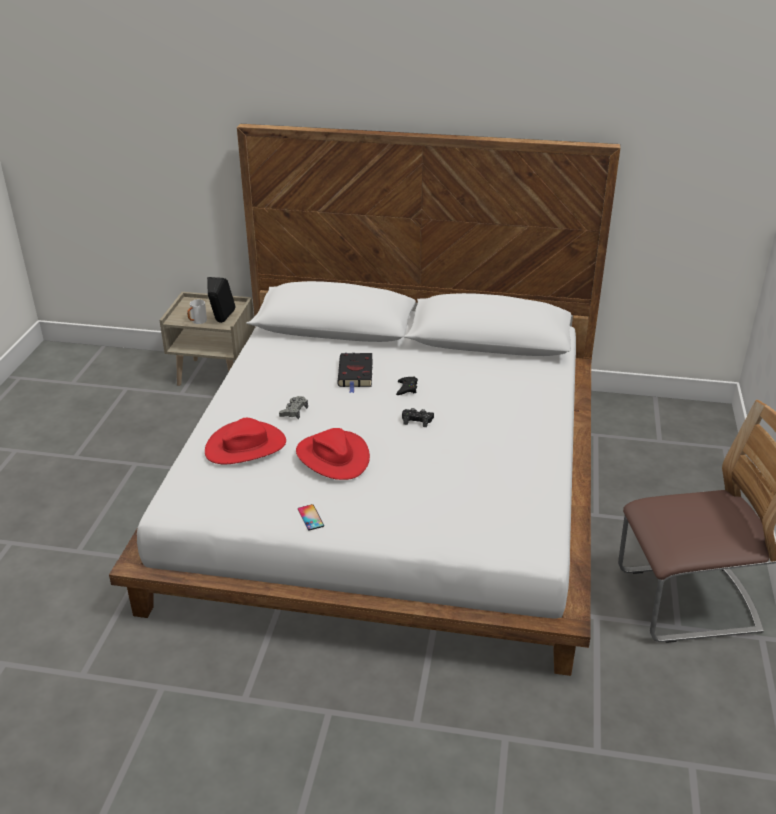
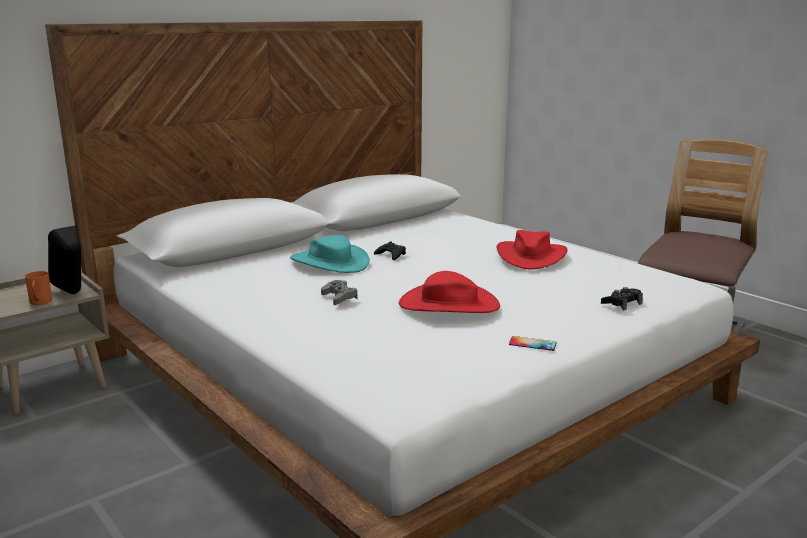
camera: 50 degrees left, 15 degrees down
white mug [187,299,207,324] -> orange mug [25,271,52,305]
red hat [205,418,286,464] -> red hat moved to [497,230,568,269]
black book [337,353,373,393] -> turquoise hat [290,235,370,273]
black game controller [402,408,434,427] -> black game controller moved to [601,287,643,311]

